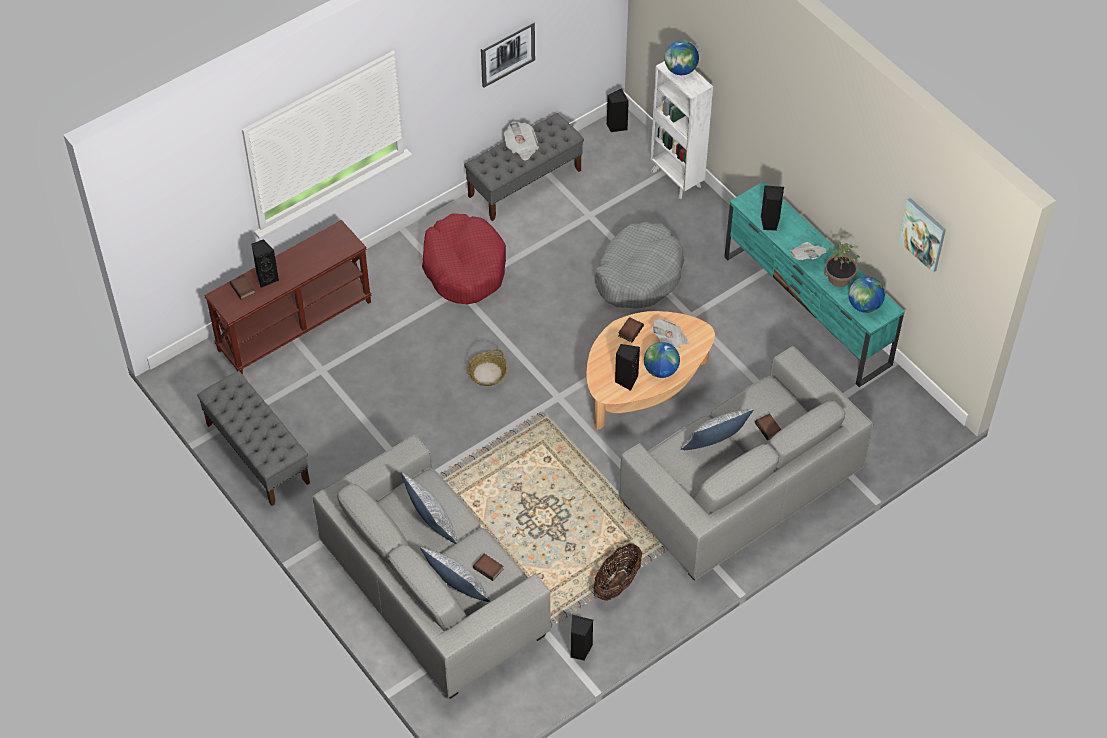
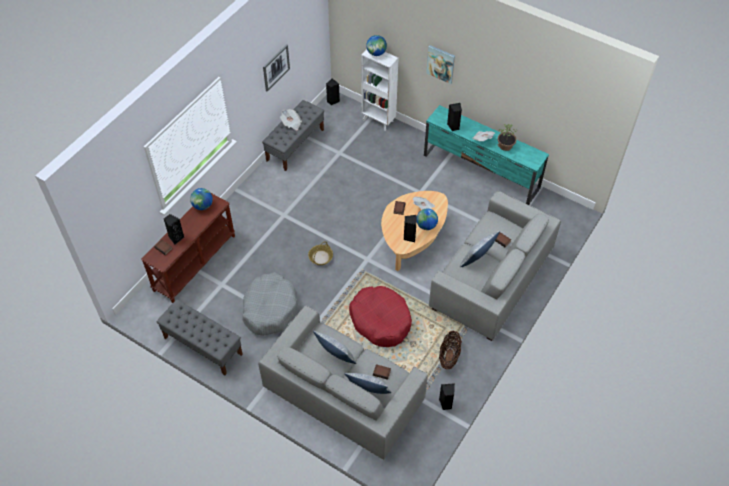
camera: 20 degrees left, 0 degrees up
red dog bed [422,213,506,304] -> red dog bed moved to [349,286,412,347]
grey dog bed [594,222,684,308] -> grey dog bed moved to [242,272,298,336]
globe [848,277,885,313] -> globe moved to [190,188,213,210]
picture [898,198,946,272] -> picture moved to [426,45,455,84]

